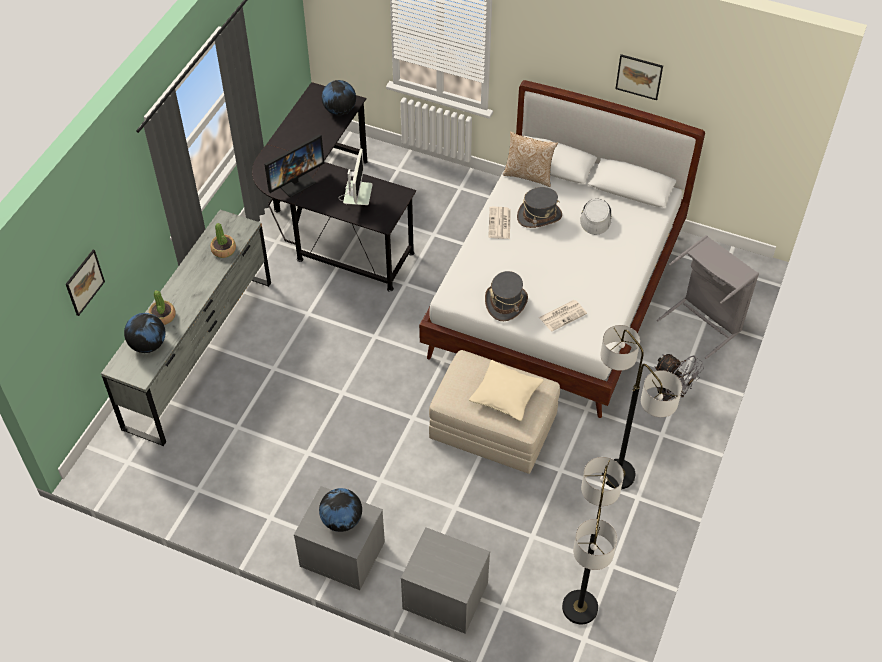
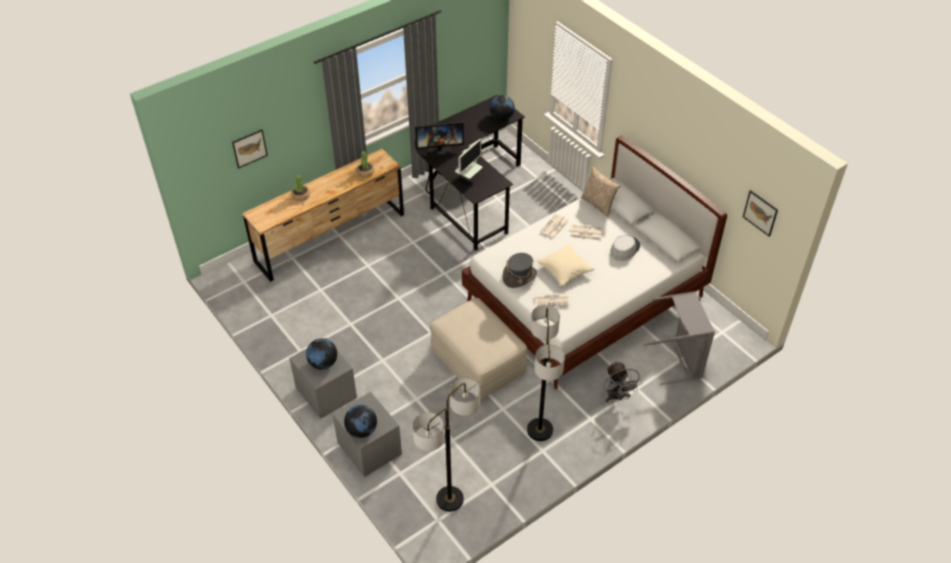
camera: 30 degrees right, 5 degrees down
grey dresser [101,210,271,446] -> brown dresser [242,149,404,282]
globe [124,313,165,353] -> globe moved to [344,405,377,438]
beige pillow [469,360,544,421] -> beige pillow moved to [537,244,594,286]
grey hat [517,187,562,228] -> newspaper [570,225,602,240]
picture [616,54,663,100] -> picture moved to [743,190,778,237]

